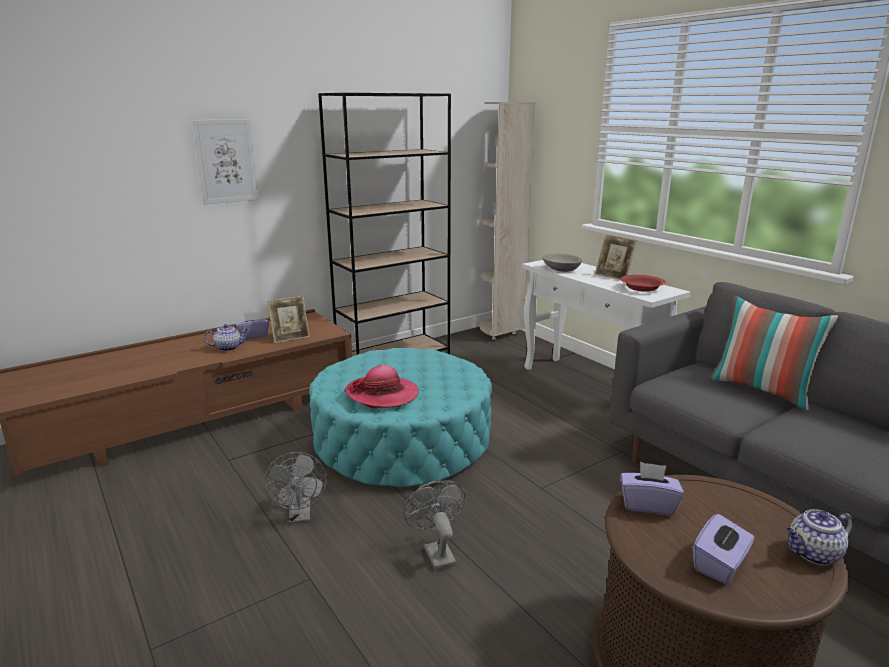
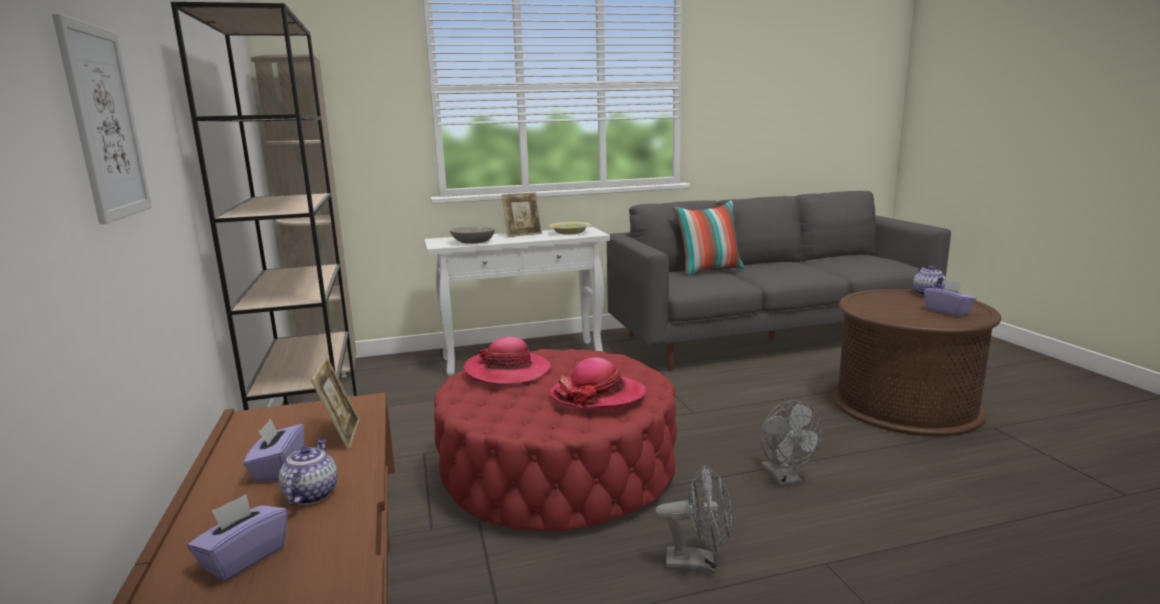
camera: 70 degrees left, 5 degrees down
turquoise ottoman [309,348,492,487] -> red ottoman [434,349,677,531]
grey fan [403,480,465,571] -> grey fan turned 105 degrees counterclockwise [761,400,823,486]
red bowl [620,275,666,292] -> yellow bowl [549,222,591,235]
purple tissue box [621,462,684,515] -> purple tissue box moved to [187,494,288,582]
none -> hat [463,336,552,385]

